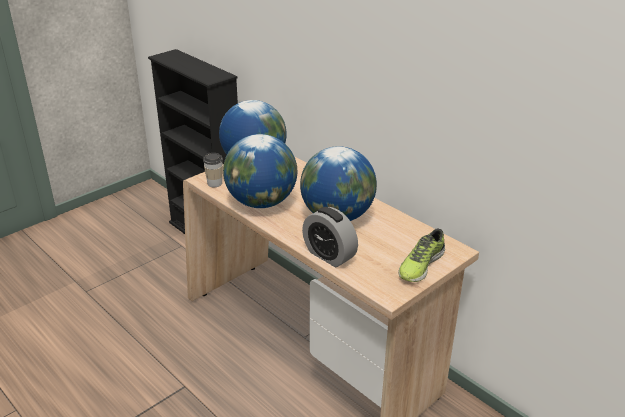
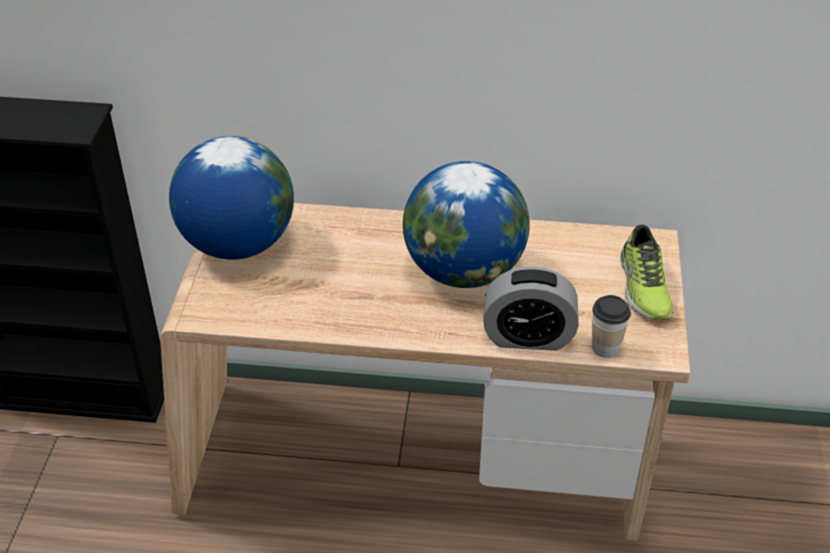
camera: 40 degrees left, 10 degrees up
cup [203,153,223,187] -> cup moved to [592,295,631,358]
globe [223,134,297,208] -> none

